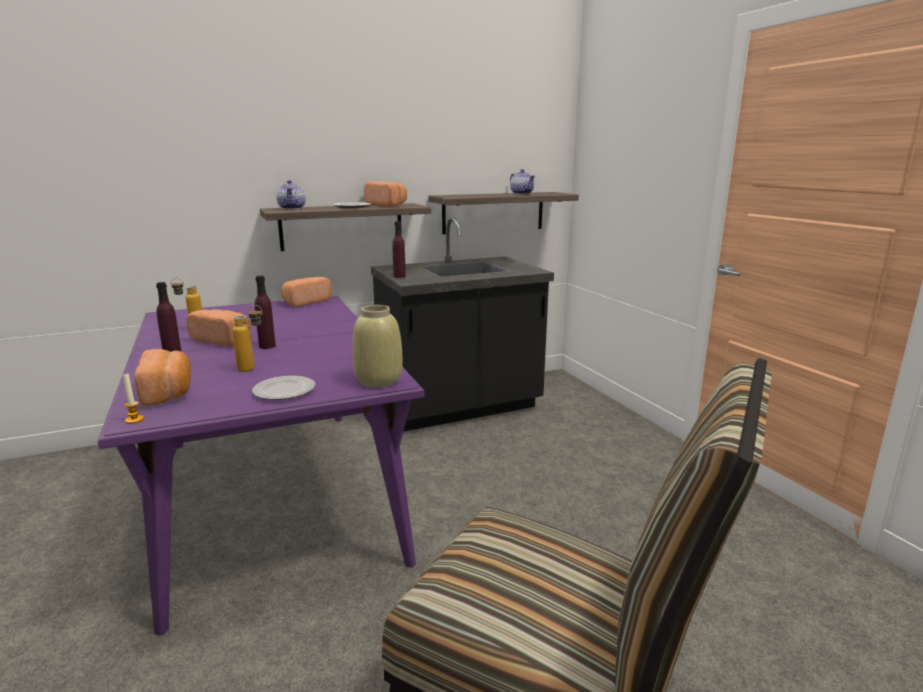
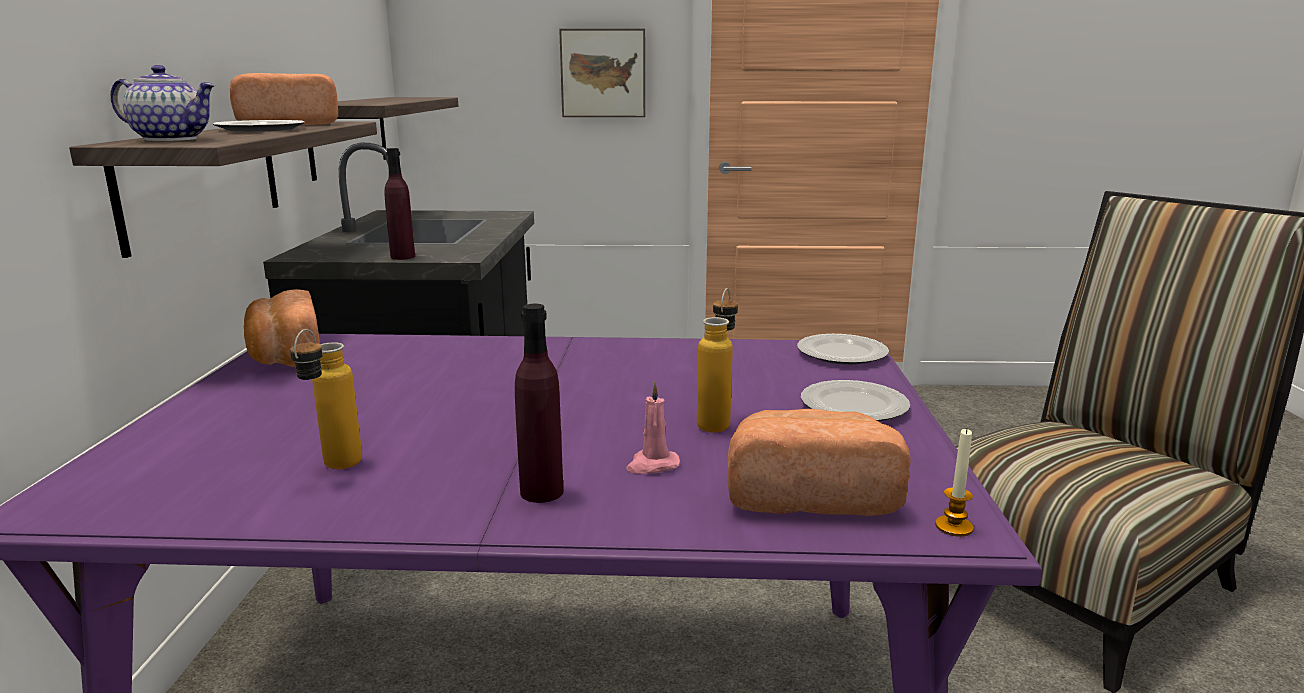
camera: 65 degrees left, 0 degrees up
bread [187,309,251,347] -> none
purple bottle [255,275,276,349] -> none
beige vase [353,305,403,388] -> plate [797,334,889,365]
teapot [510,169,535,195] -> none
none -> picture [559,28,646,117]
none -> pink candle [626,381,680,474]

